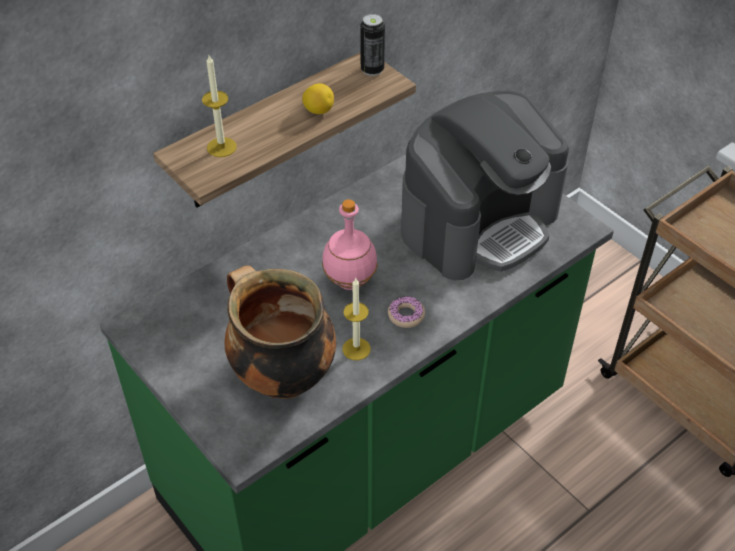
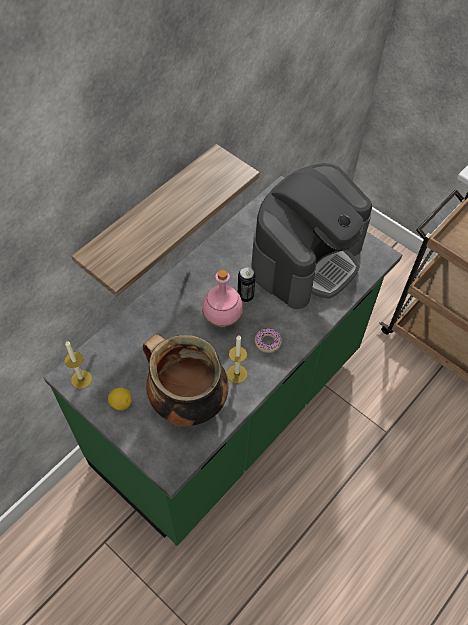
camera: 10 degrees left, 10 degrees up
candle [202,55,237,157] -> candle moved to [64,341,92,389]
lemon [302,83,334,114] -> lemon moved to [108,388,132,410]
can [360,14,385,76] -> can moved to [238,267,255,302]

